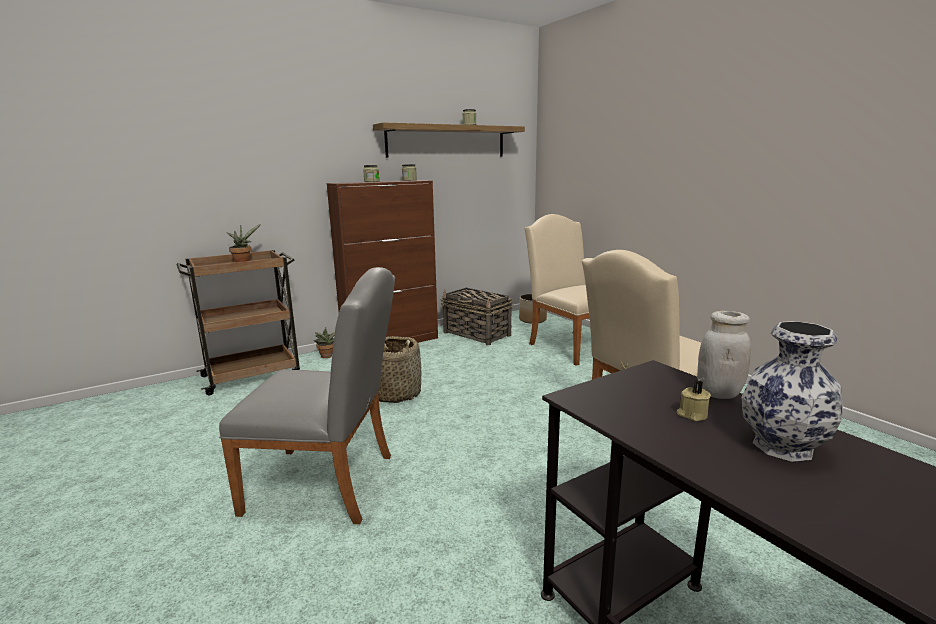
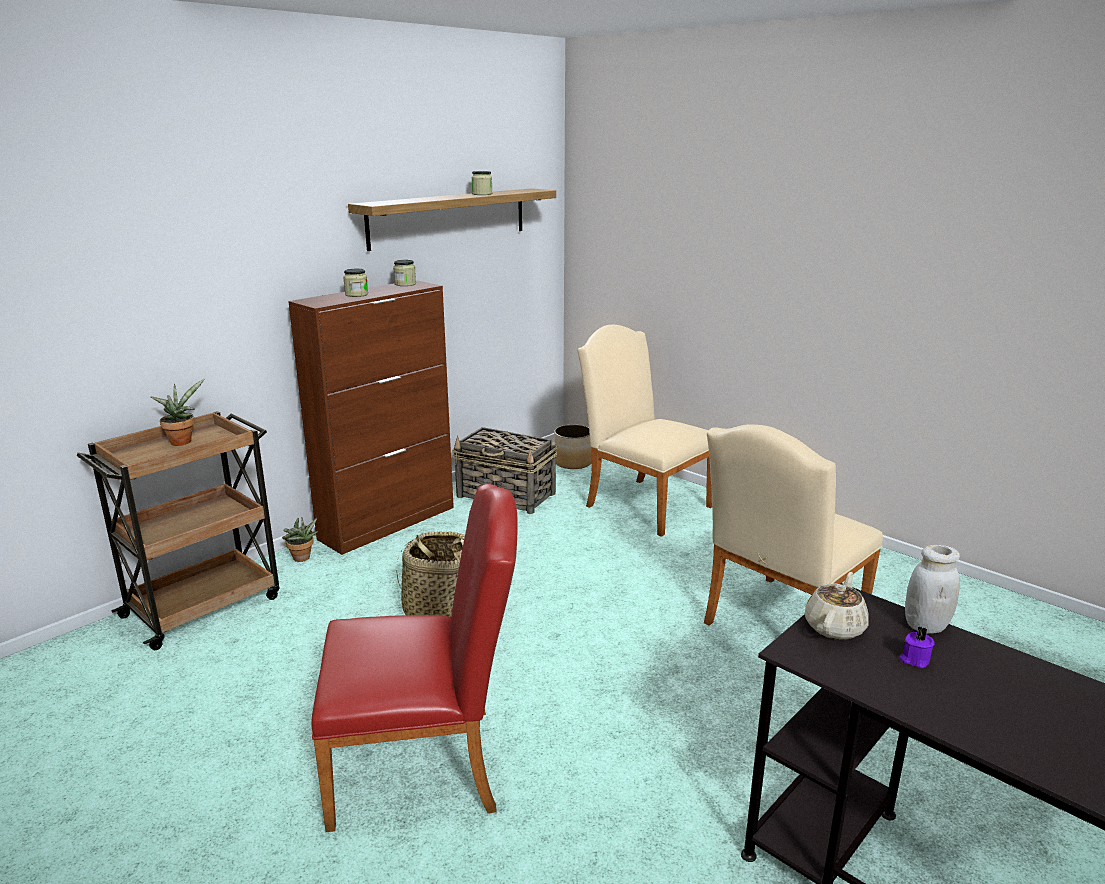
camera: 15 degrees left, 5 degrees up
grey chair [219,267,395,524] -> red chair [311,484,518,832]
beige candle [677,380,711,421] -> purple candle [899,626,935,668]
vase [741,321,843,462] -> none
none -> beige teapot [805,572,869,640]

